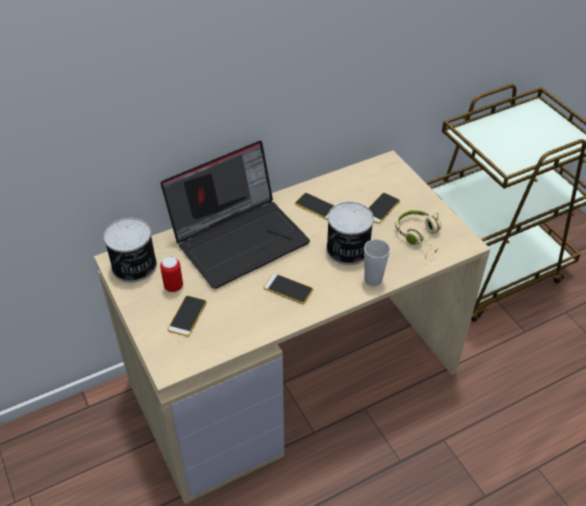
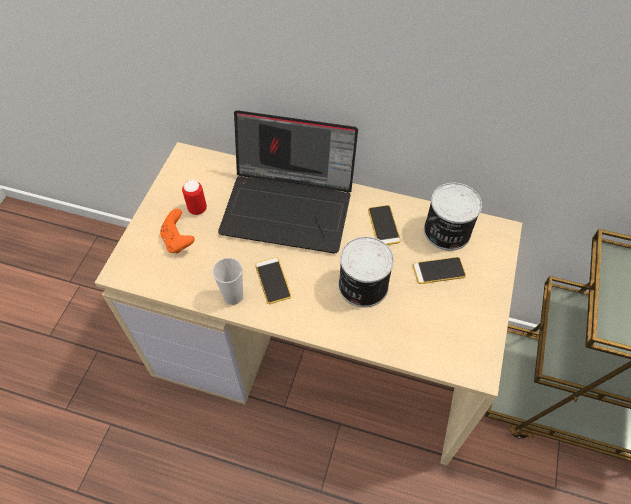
camera: 45 degrees right, 10 degrees up
can [104,218,157,282] -> can moved to [424,183,482,251]
phone [167,296,207,337] -> orange game controller [160,209,195,253]
cup [364,239,390,286] -> cup moved to [212,257,243,305]
beige headphones [395,209,441,258] -> none

